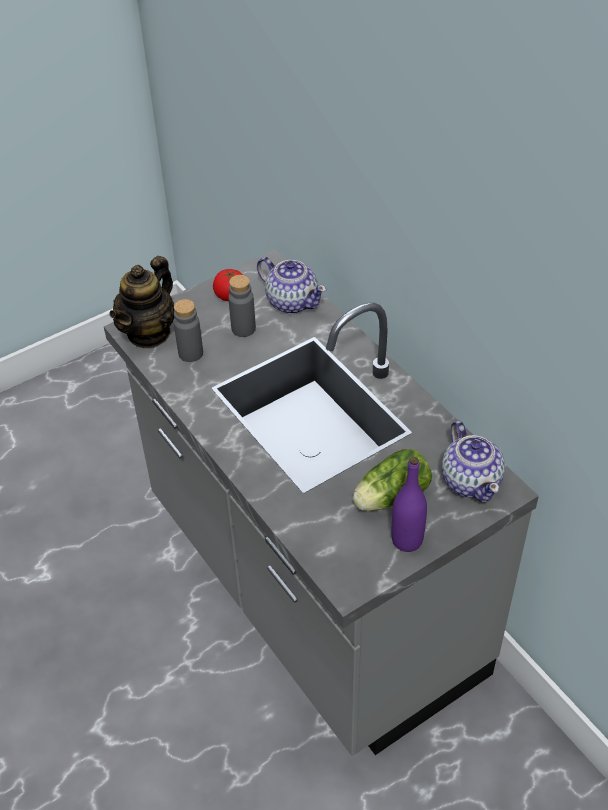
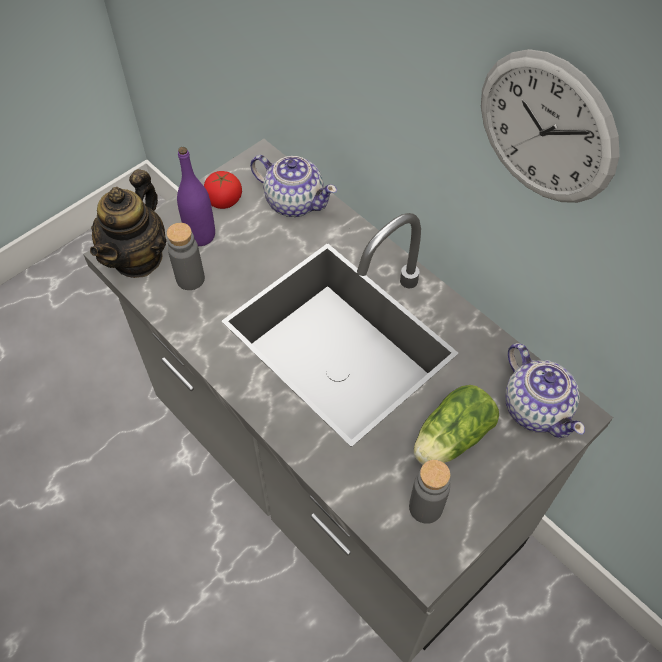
camera: 10 degrees left, 10 degrees up
grey bottle [228,275,256,337] -> grey bottle moved to [409,460,450,524]
purple bottle [391,457,427,552] -> purple bottle moved to [177,147,215,246]
none -> wall clock [481,49,619,203]

